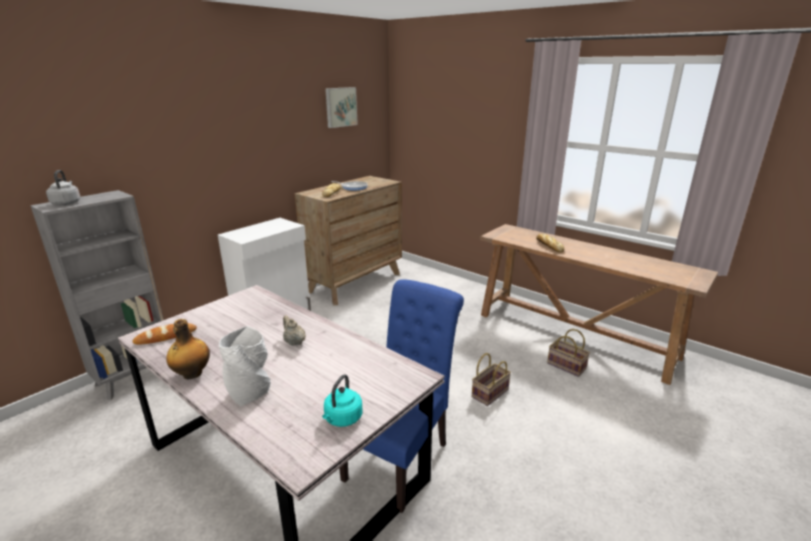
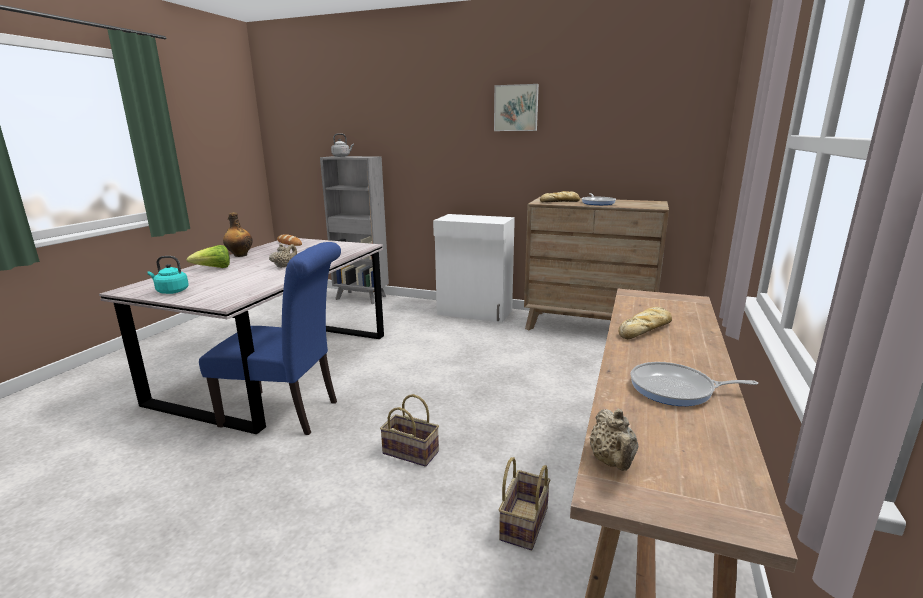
camera: 70 degrees right, 5 degrees down
grey vase [219,326,271,407] -> lettuce [187,245,230,268]
picture [325,87,358,128] -> picture moved to [494,84,539,131]
none -> beige teapot [590,409,638,471]
none -> frying pan [630,362,758,406]

